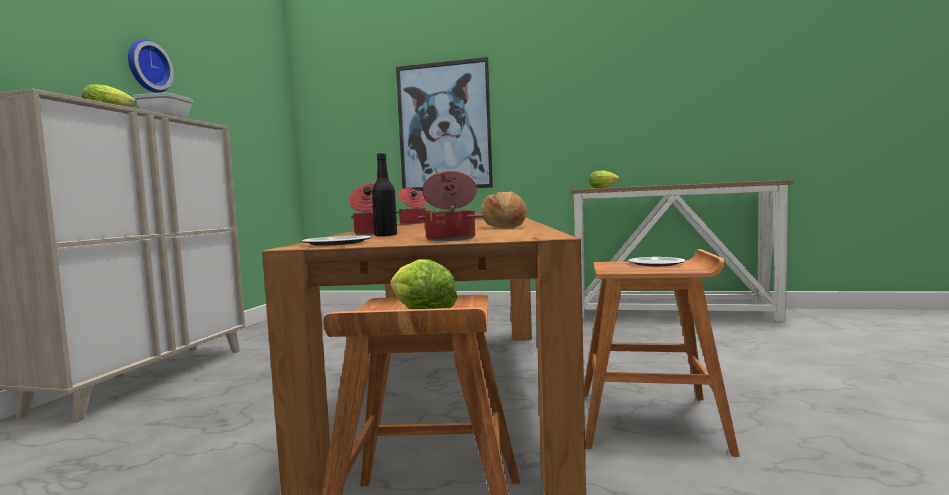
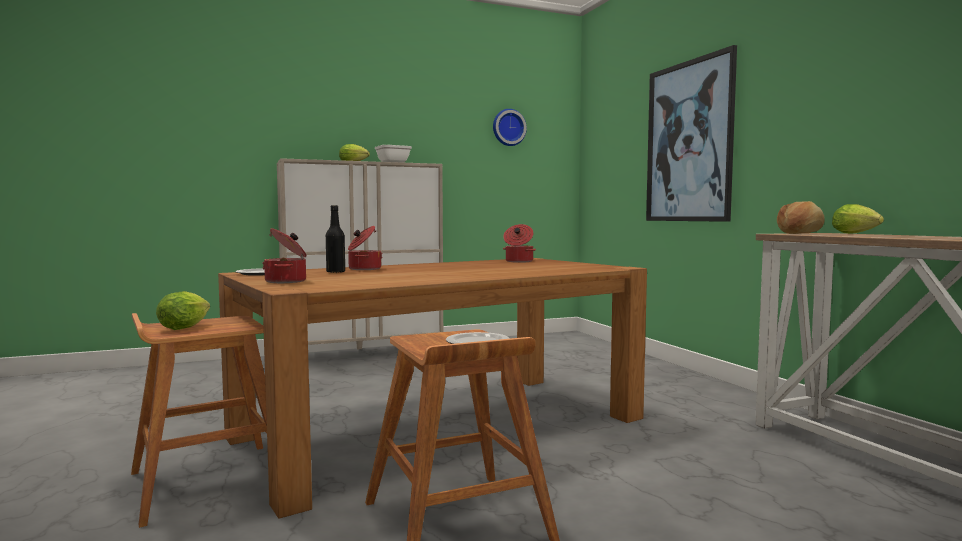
camera: 55 degrees right, 0 degrees up
wall clock [128,39,174,93] -> wall clock moved to [493,109,527,146]
bread [481,192,527,228] -> bread moved to [777,201,825,234]

